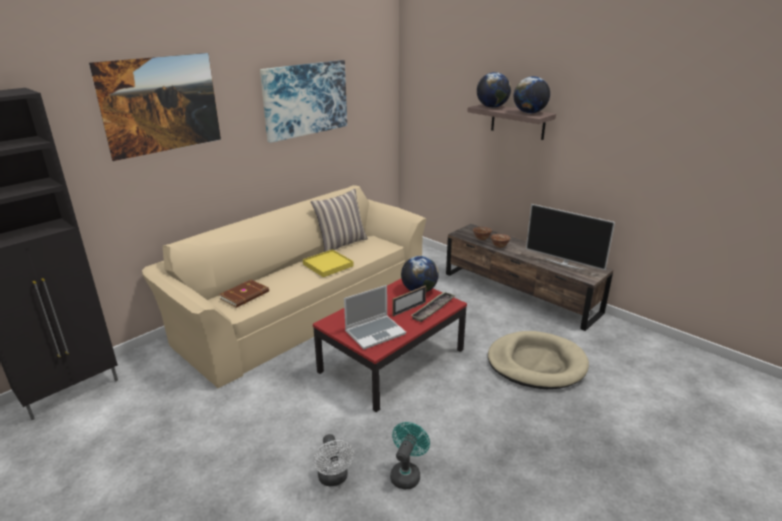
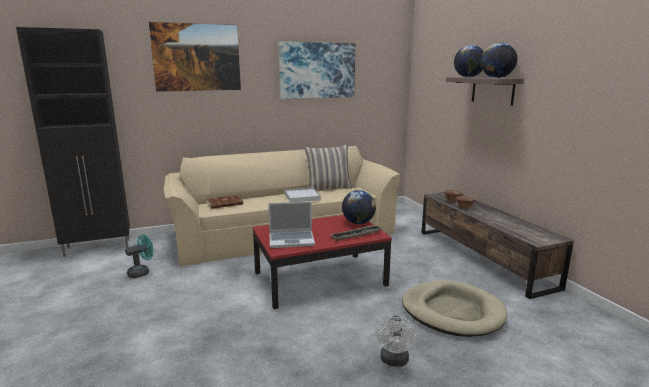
camera: 25 degrees right, 10 degrees down
yellow tray [303,249,354,277] -> white tray [285,188,321,202]
white fan [313,434,354,487] -> white fan moved to [377,316,417,367]
turquoise fan [390,422,430,489] -> turquoise fan moved to [125,235,153,278]
picture frame [392,286,426,317] -> none
television [526,204,615,270] -> none

